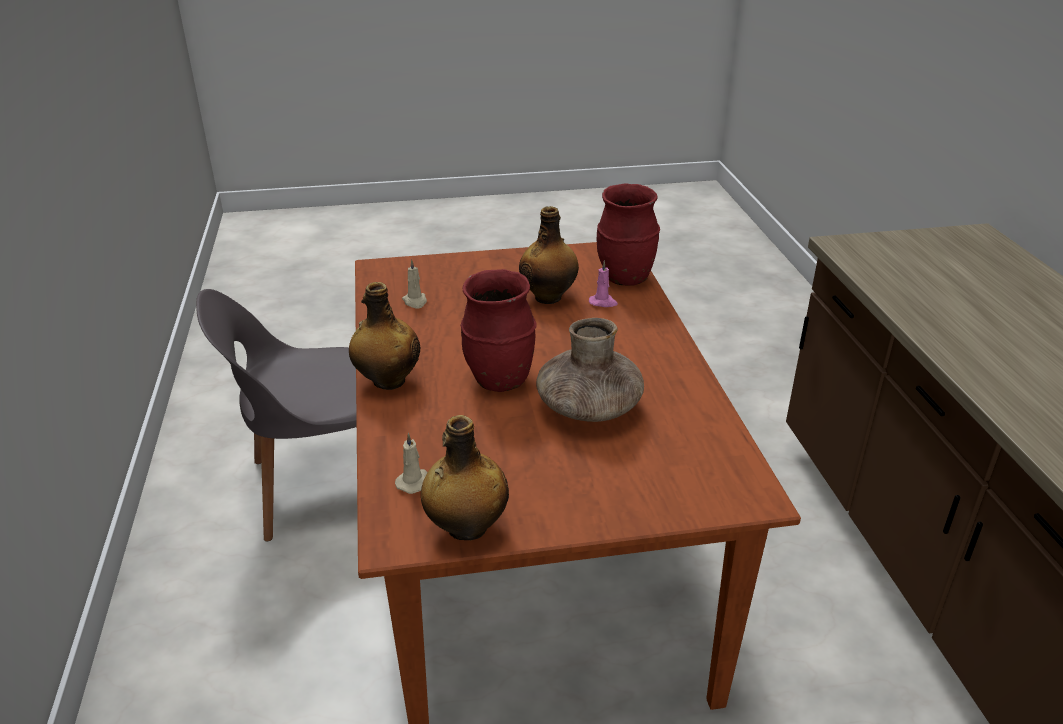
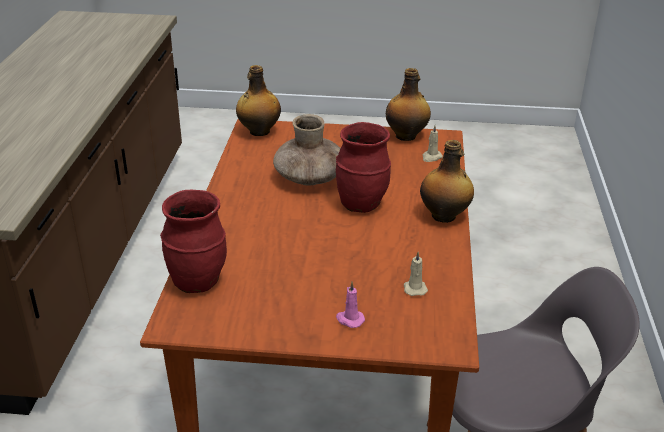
camera: 165 degrees left, 0 degrees up
bottle [519,206,579,304] -> bottle moved to [236,65,281,136]
pink candle [589,260,618,307] -> pink candle moved to [336,282,365,328]

